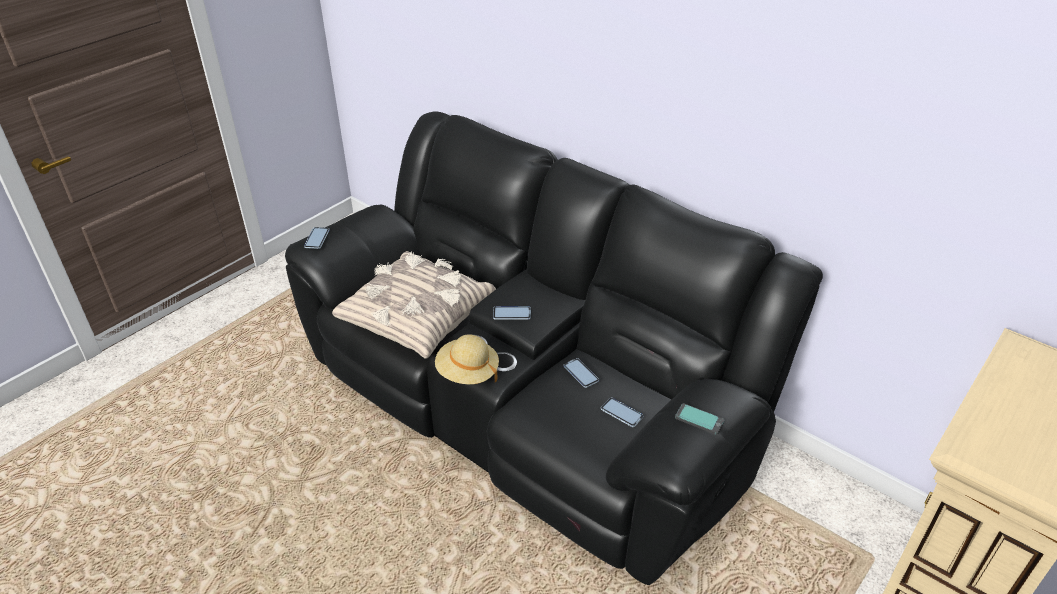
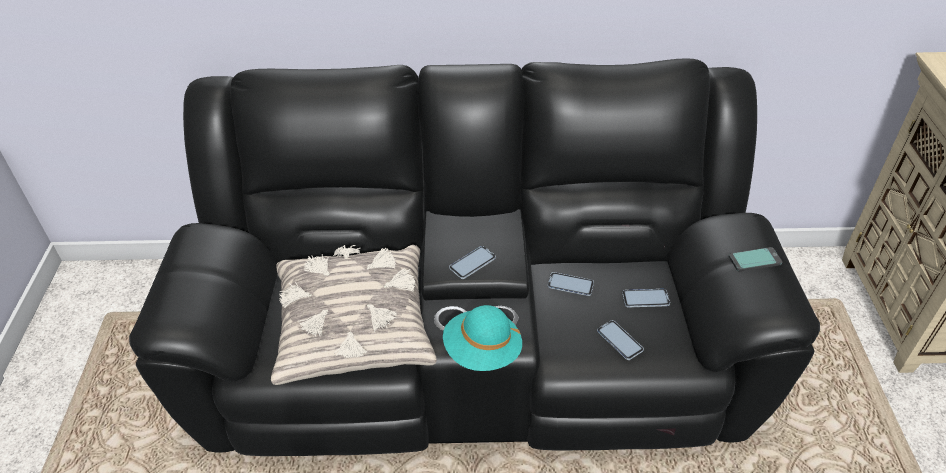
camera: 40 degrees left, 5 degrees up
phone [304,227,330,249] -> phone moved to [597,320,644,360]
beige hat [435,335,499,384] -> turquoise hat [443,305,522,371]

